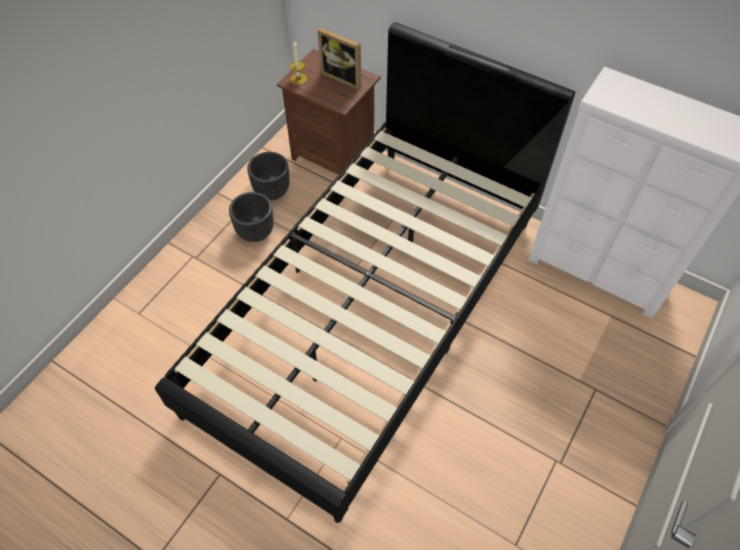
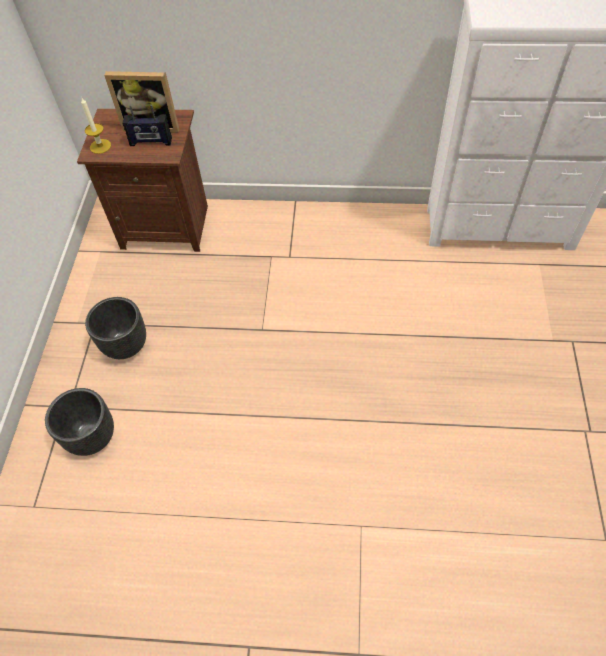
camera: 25 degrees left, 0 degrees up
black bed [155,22,575,523] -> none
black planter [247,152,290,200] -> black planter moved to [45,388,114,456]
none -> radio [122,105,172,146]

